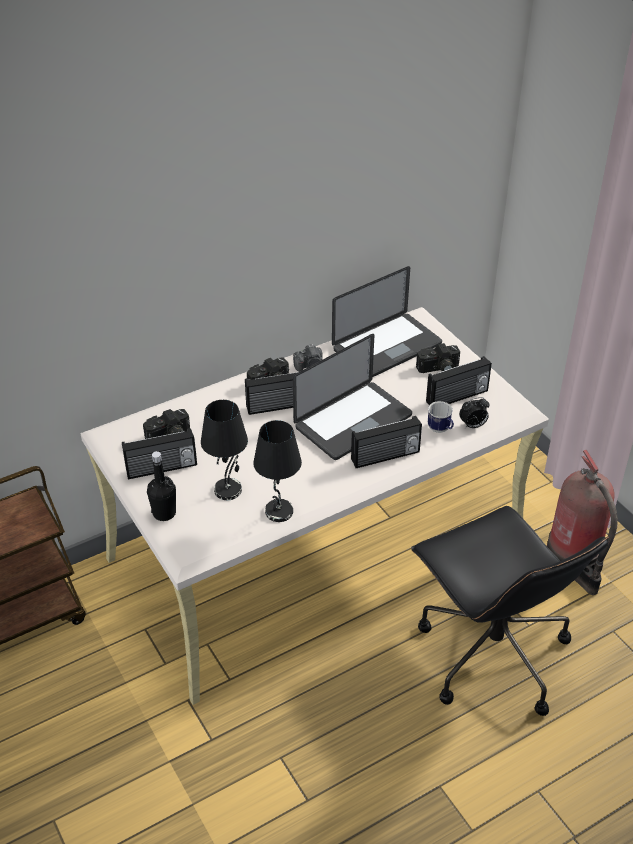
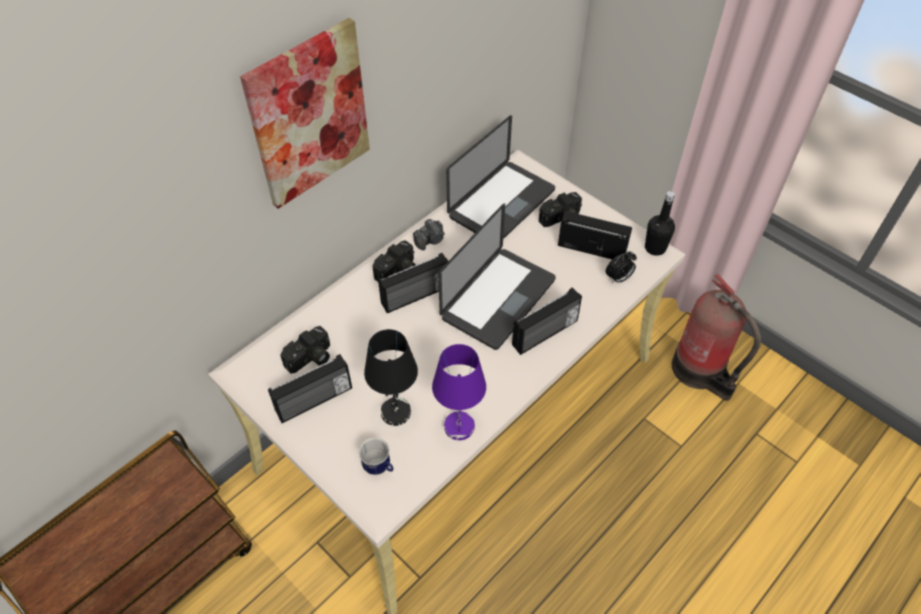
camera: 15 degrees left, 10 degrees up
black bottle [147,451,176,521] -> black bottle moved to [645,191,675,256]
black table lamp [253,420,302,522] -> purple table lamp [432,344,486,440]
black office chair [411,506,609,716] -> none
radio [426,356,492,405] -> radio turned 120 degrees counterclockwise [558,211,632,259]
mug [428,401,454,433] -> mug moved to [359,438,393,475]
none -> picture [240,18,370,209]

